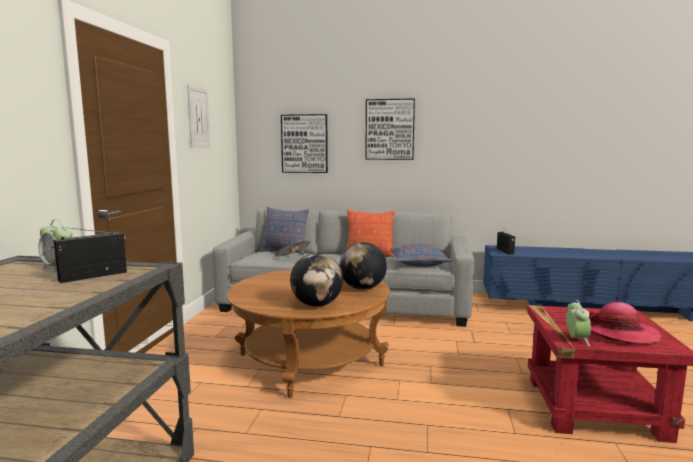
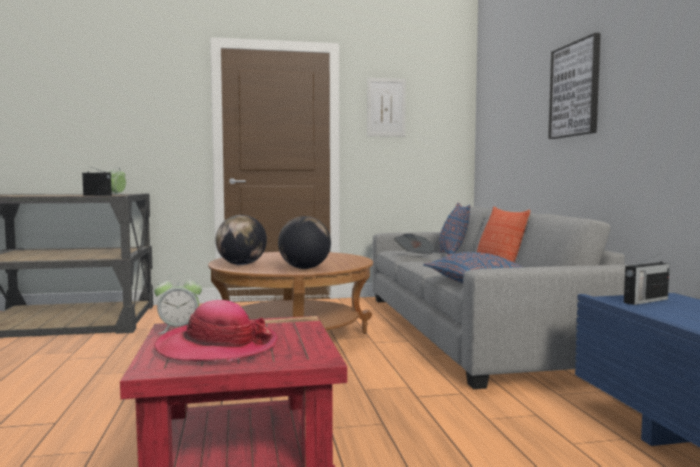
camera: 70 degrees right, 5 degrees down
picture [281,114,328,173] -> none

